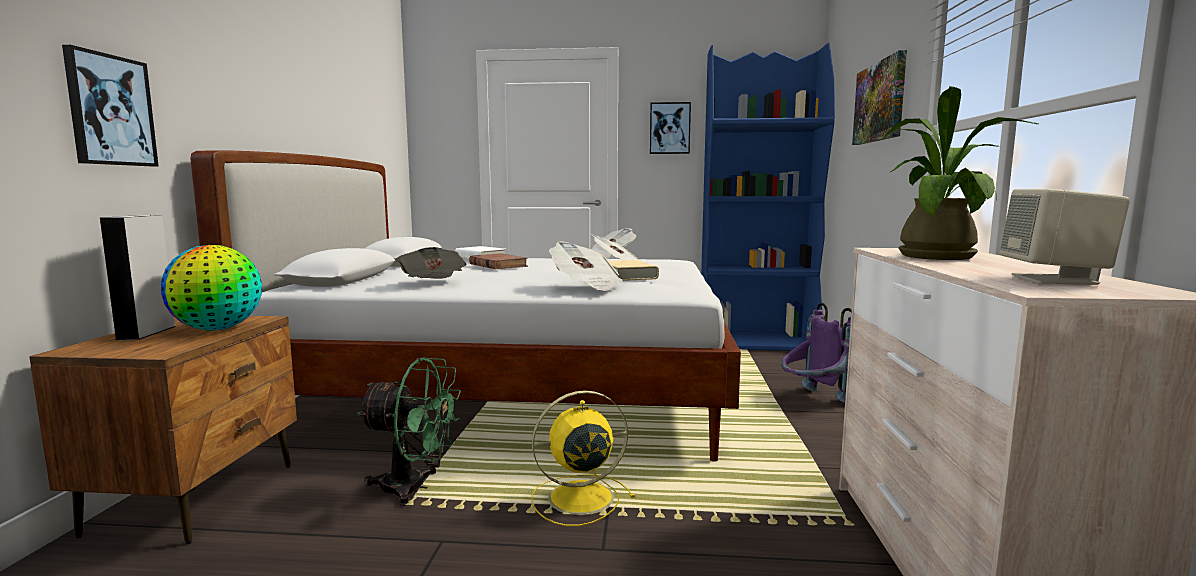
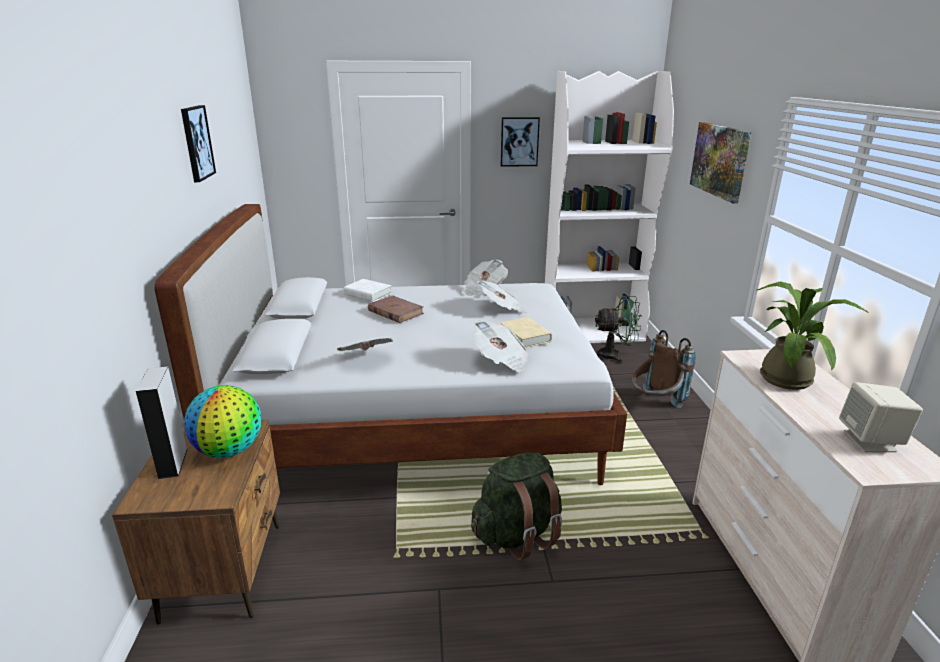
camera: 10 degrees left, 15 degrees up
picture [62,45,159,166] -> picture moved to [181,105,216,182]
green fan [357,357,461,506] -> green fan moved to [595,296,642,363]
yellow fan [531,390,636,526] -> green backpack [471,453,562,560]
blue bookcase [701,43,835,351] -> white bookcase [545,71,674,344]
purple backpack [781,303,852,403] -> brown backpack [632,330,696,408]

